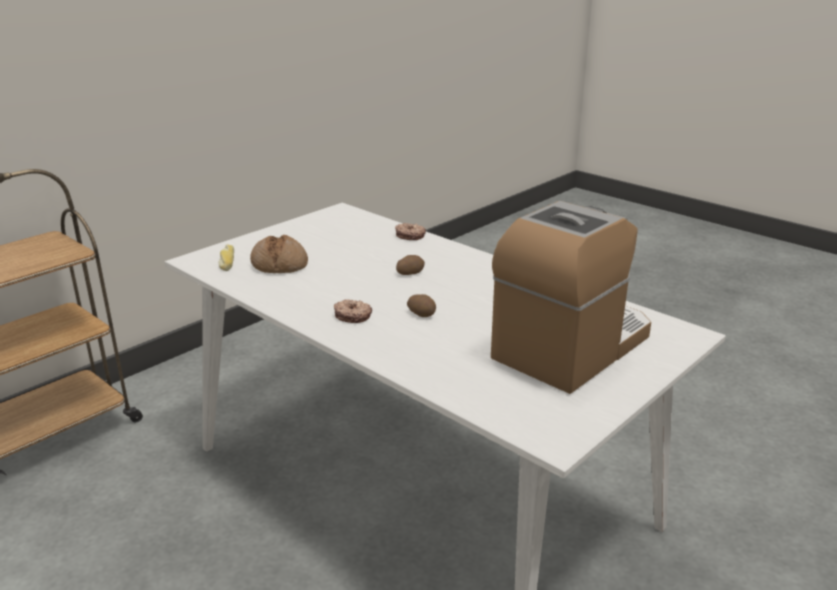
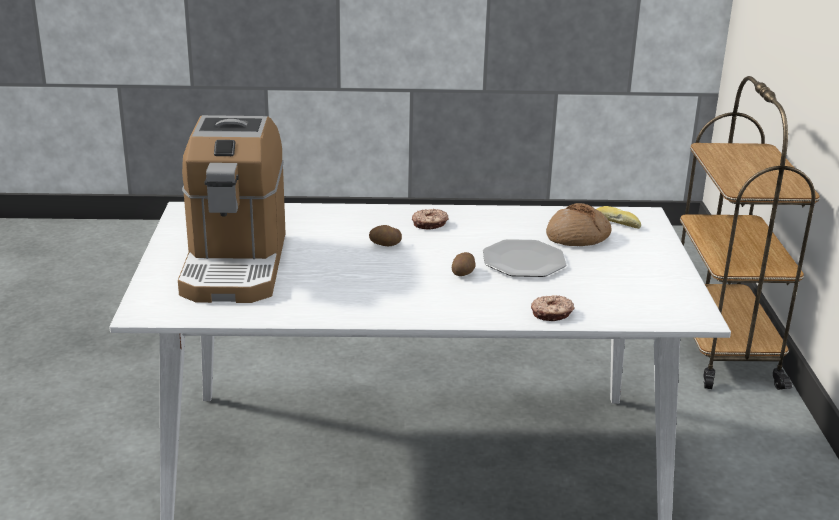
camera: 135 degrees right, 0 degrees up
none -> plate [483,239,566,277]

